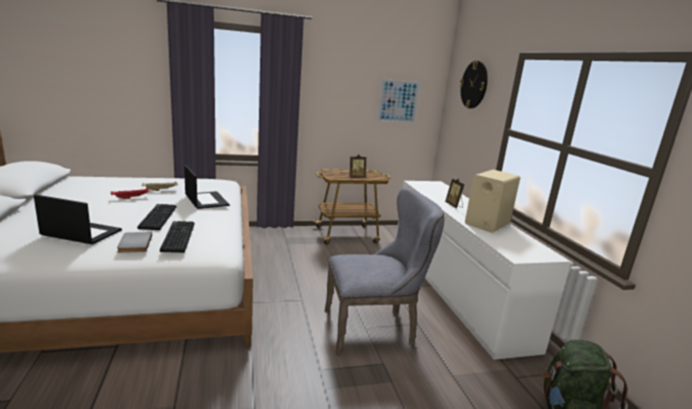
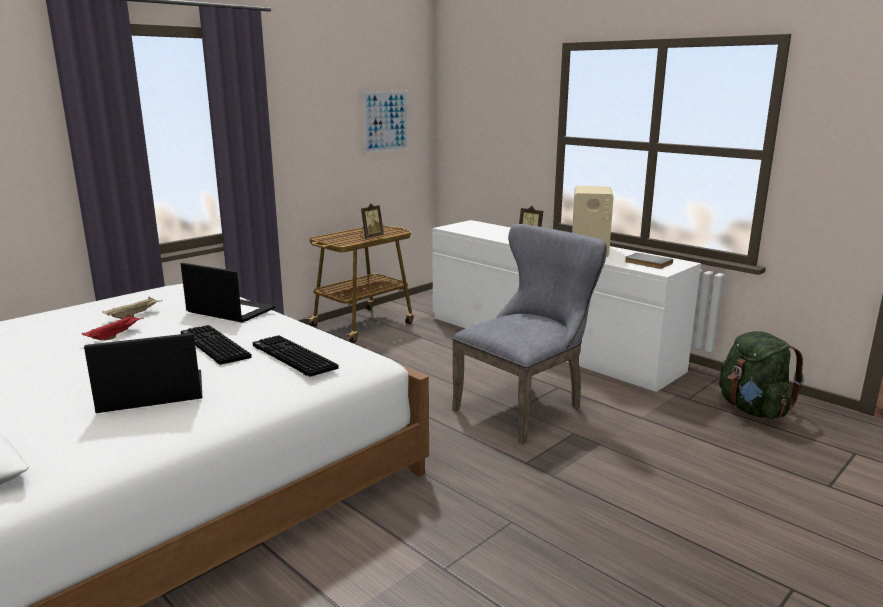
camera: 30 degrees left, 0 degrees up
grey book [117,232,152,253] -> grey book moved to [625,253,673,269]
wall clock [460,61,488,108] -> none

